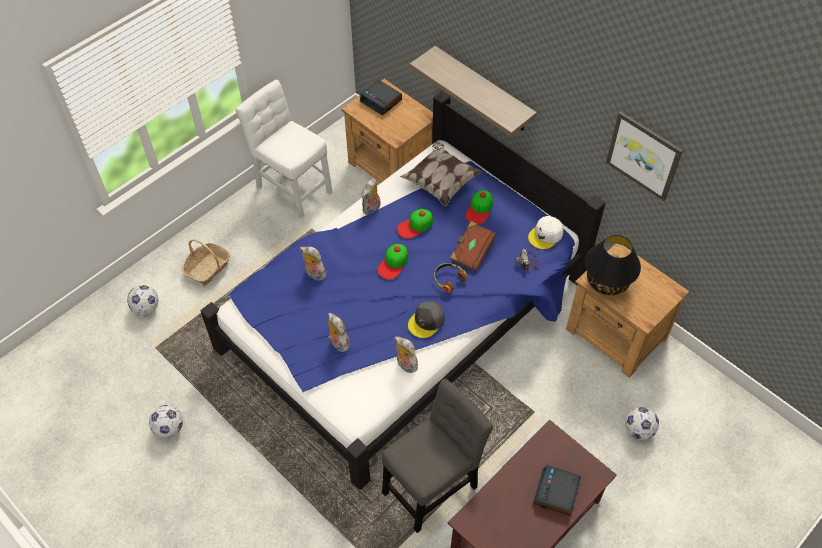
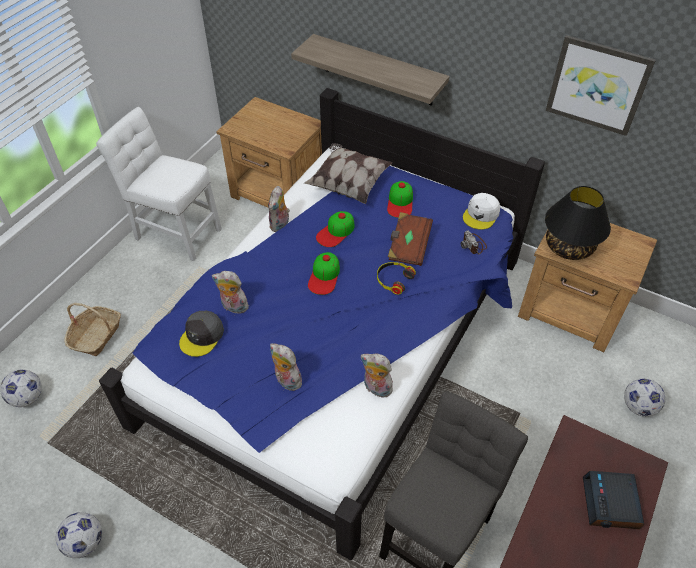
camera: 15 degrees left, 5 degrees down
alarm clock [360,80,402,116] -> none
grey cap [408,301,445,338] -> grey cap moved to [179,310,224,357]

